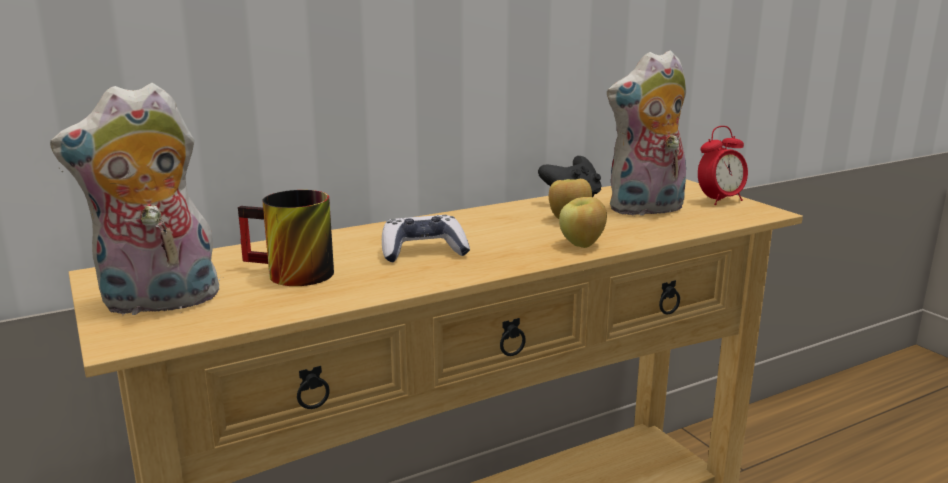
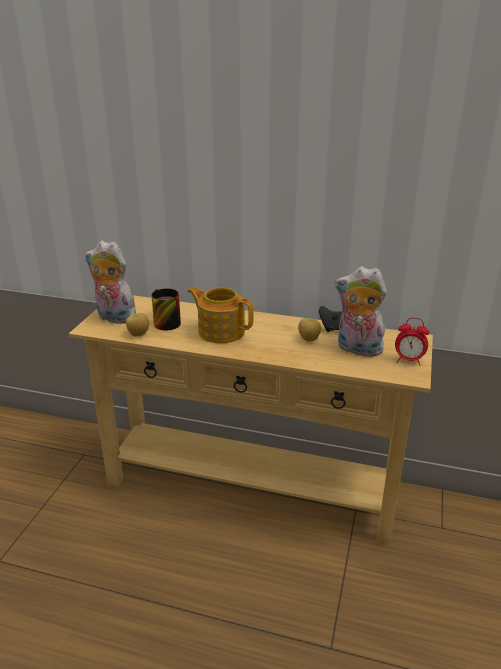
camera: 45 degrees right, 10 degrees up
game controller [382,215,470,262] -> teapot [188,287,254,343]
apple [559,197,607,248] -> apple moved to [126,313,149,337]

